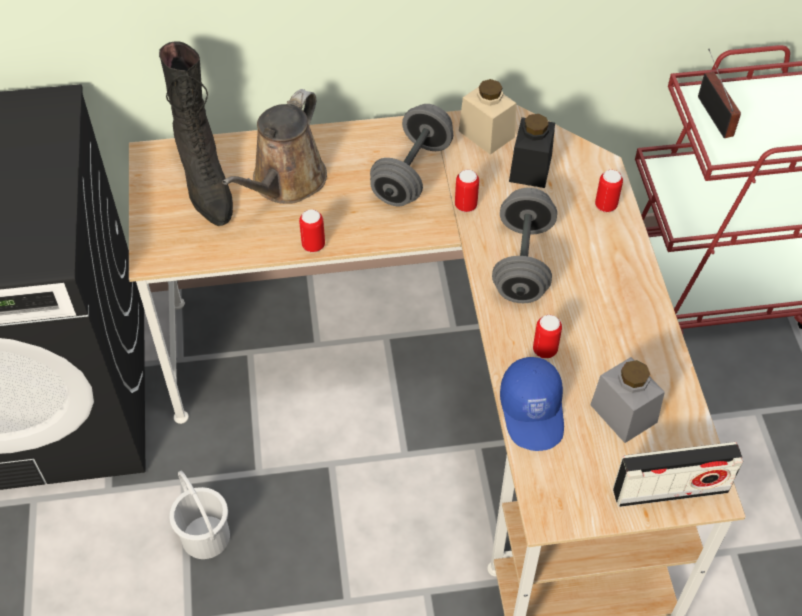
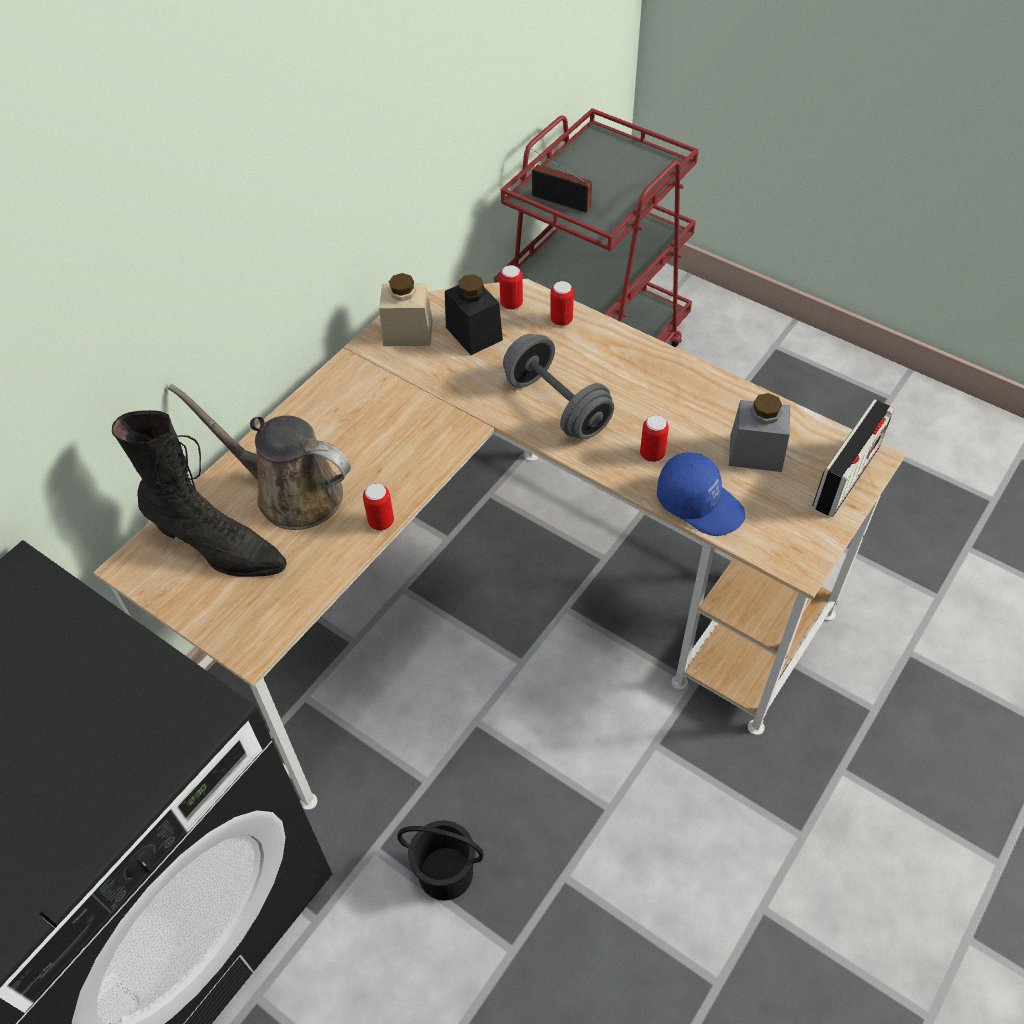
camera: 45 degrees left, 0 degrees up
white bucket [169,471,230,559] -> black bucket [397,820,484,900]
brown watering can [222,89,327,204] -> brown watering can turned 135 degrees clockwise [168,384,351,530]
grey dumbbell [370,104,453,206] -> none
can [455,170,479,212] -> can moved to [499,265,523,310]

